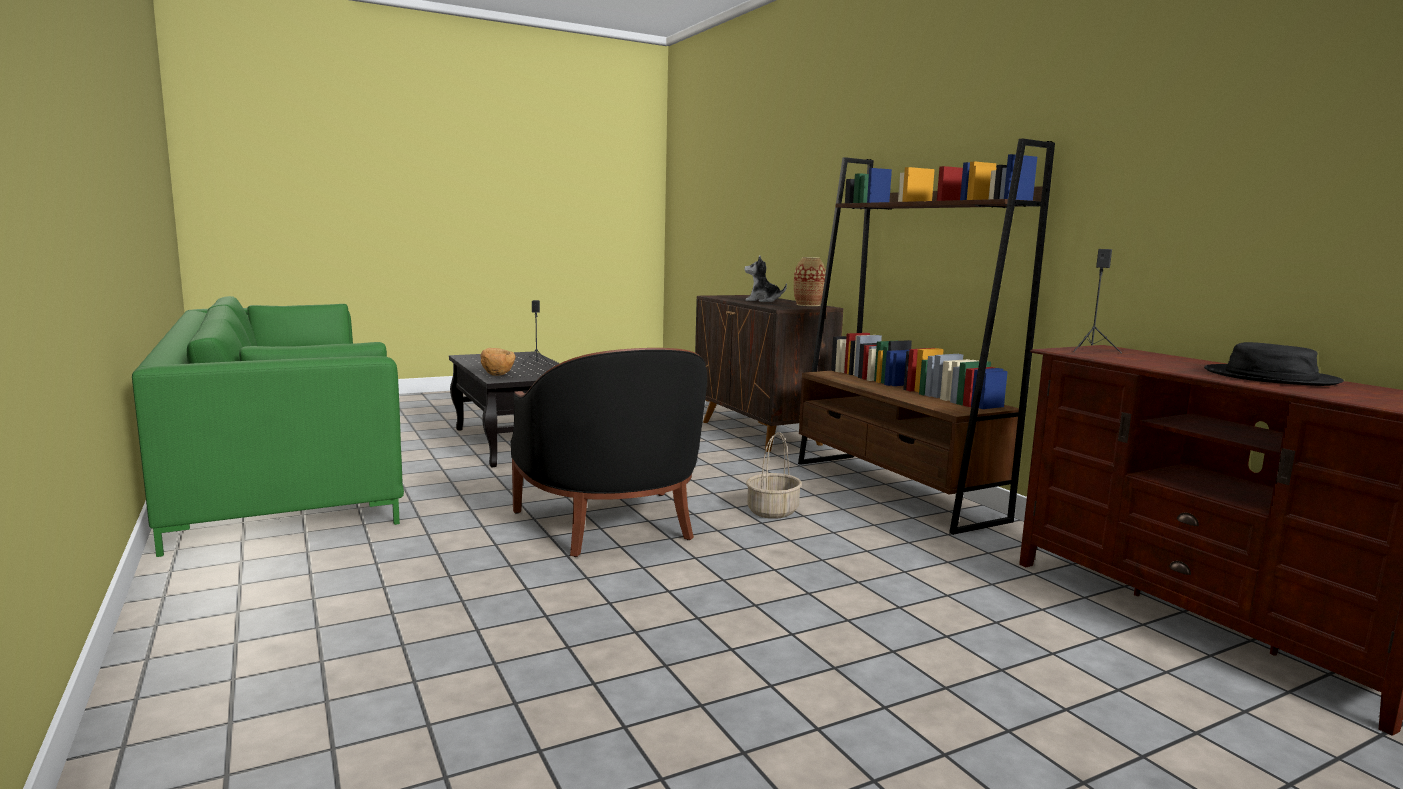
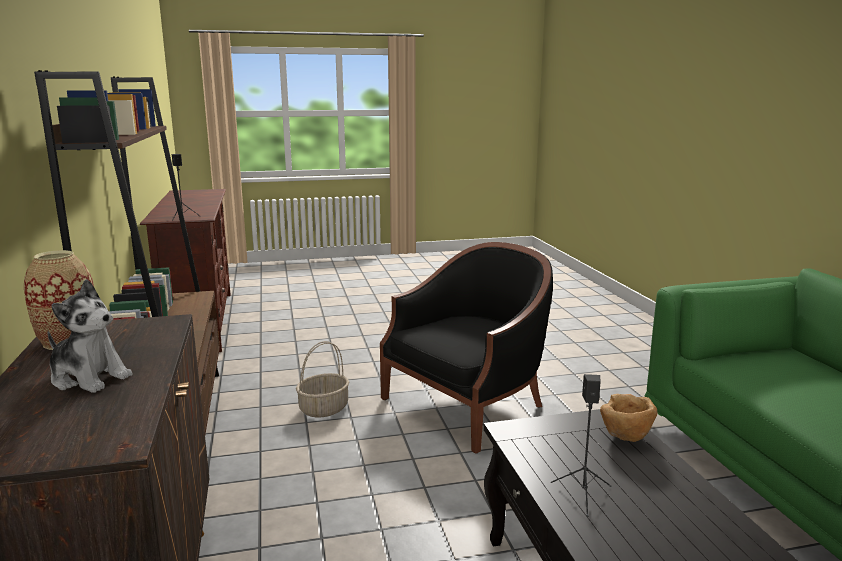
camera: 165 degrees left, 5 degrees up
black armchair [510,348,707,557] -> black armchair turned 60 degrees clockwise [380,242,553,454]
black hat [1204,342,1344,386] -> none

